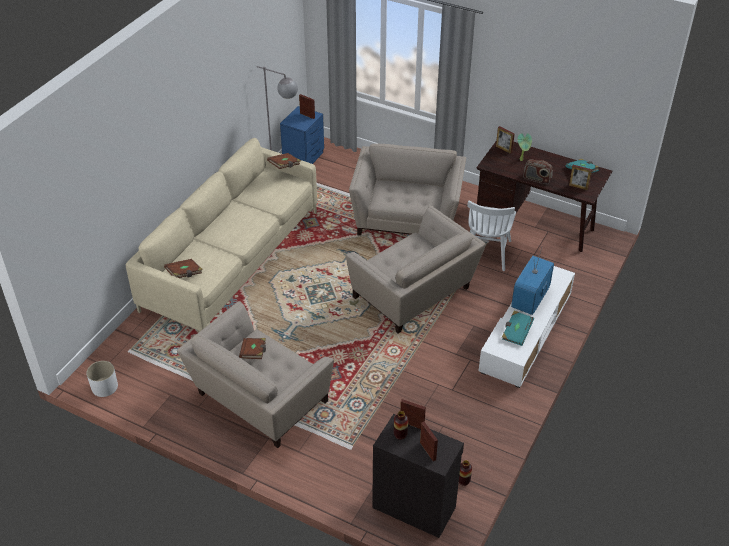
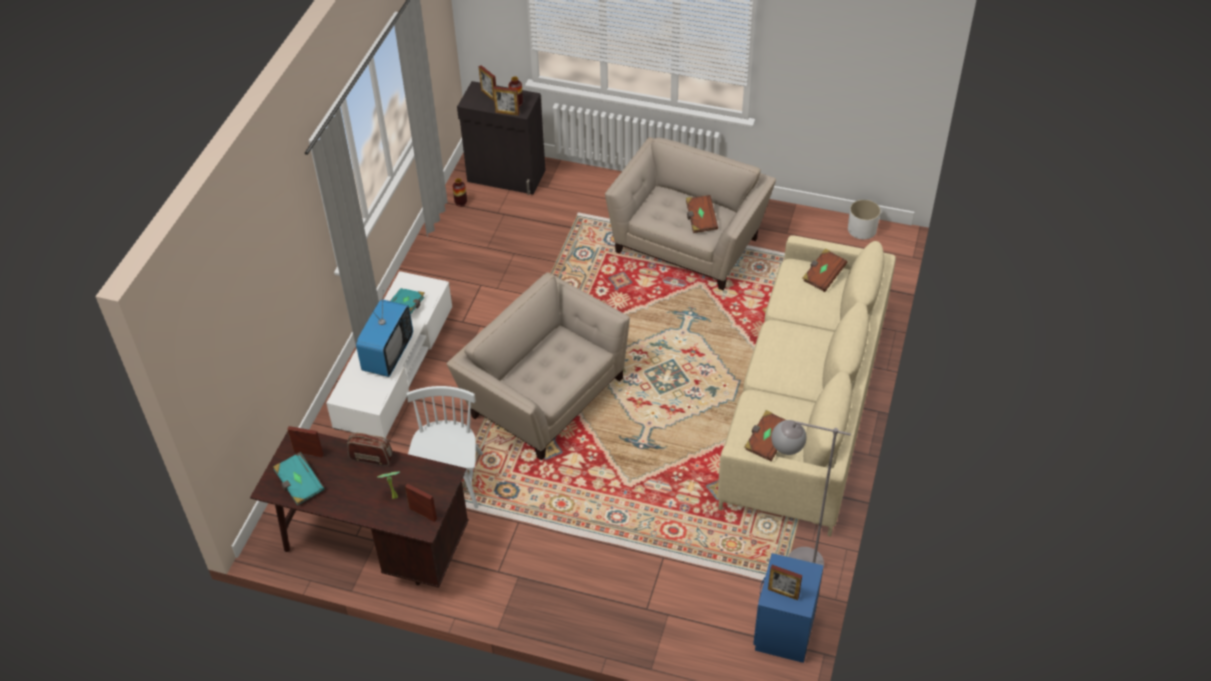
camera: 170 degrees right, 5 degrees up
beige armchair [349,144,466,236] -> none

